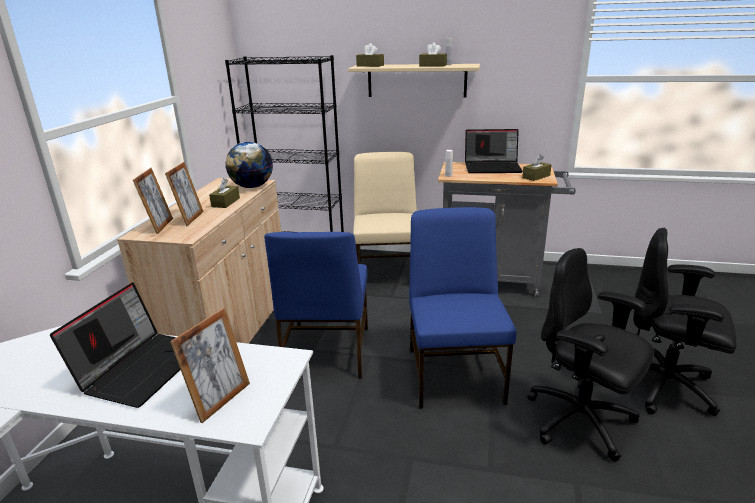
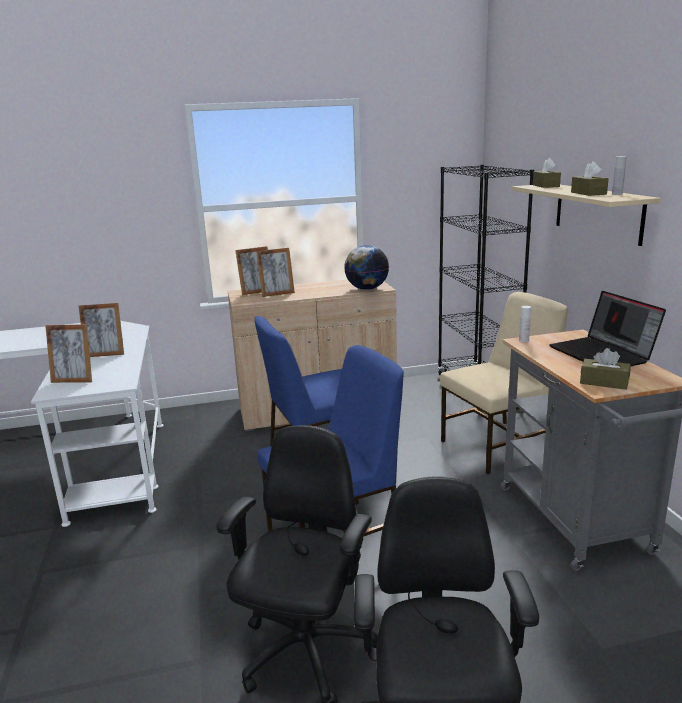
camera: 65 degrees right, 5 degrees down
laptop [50,282,181,408] -> picture frame [78,303,124,357]
brown tissue box [209,178,240,208] -> none

